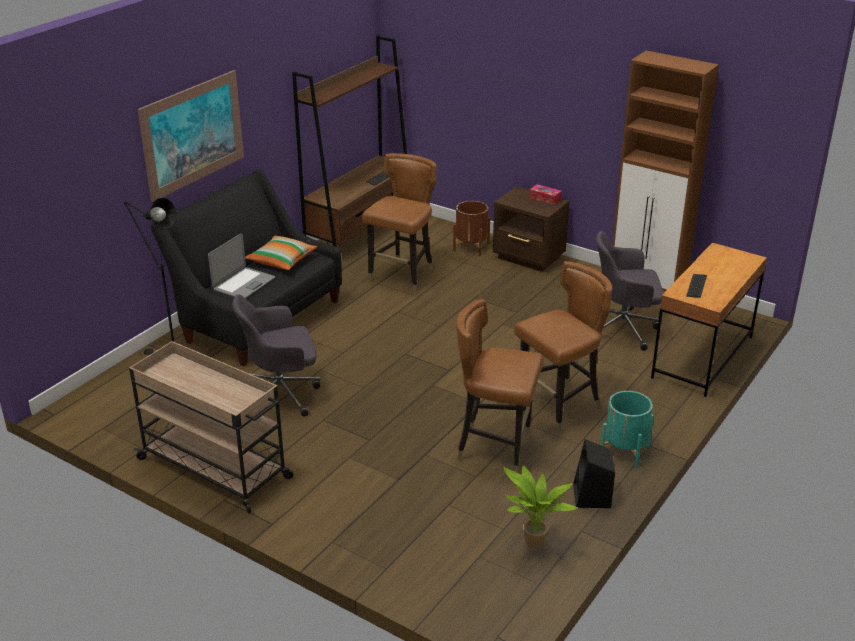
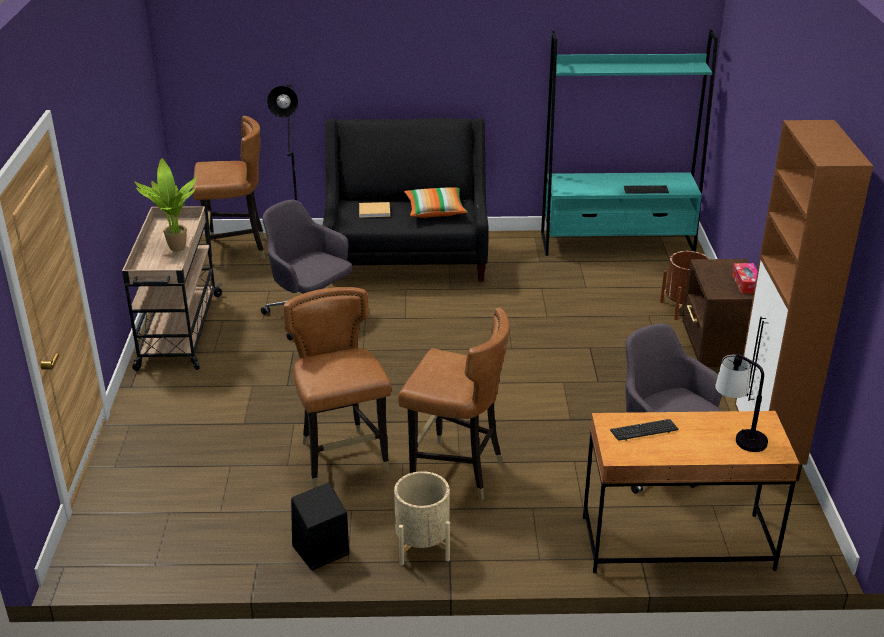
camera: 55 degrees right, 0 degrees up
picture [137,70,244,202] -> none
laptop [208,233,275,298] -> beige book [359,202,390,218]
brown bookcase [292,35,407,247] -> turquoise bookcase [541,30,718,256]
brown chair [362,153,437,292] -> brown chair moved to [192,116,265,266]
potted plant [503,465,578,550] -> potted plant moved to [134,158,197,251]
turquoise planter [601,391,654,467] -> beige planter [394,471,450,565]
none -> table lamp [715,354,768,452]

